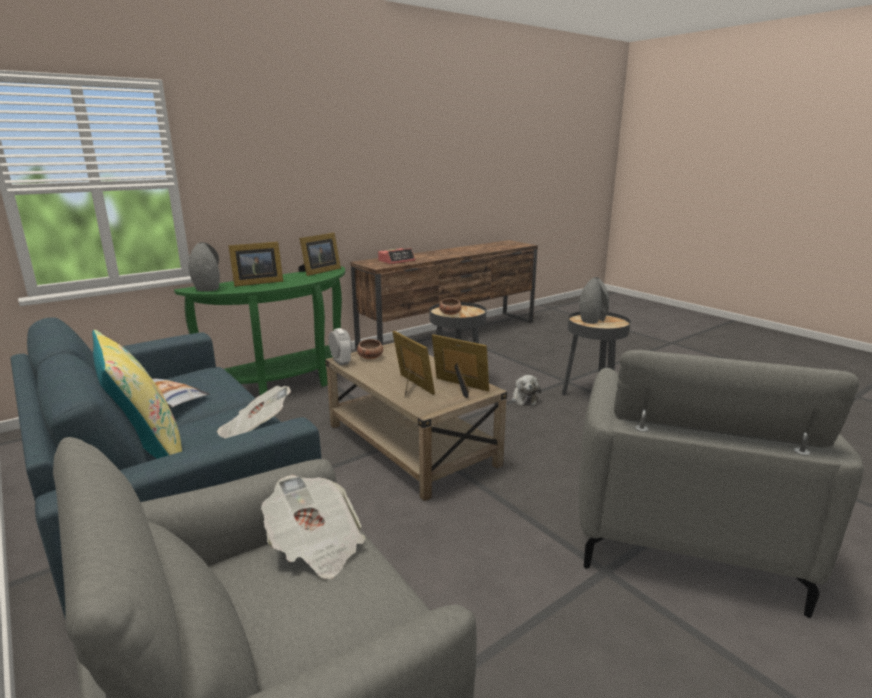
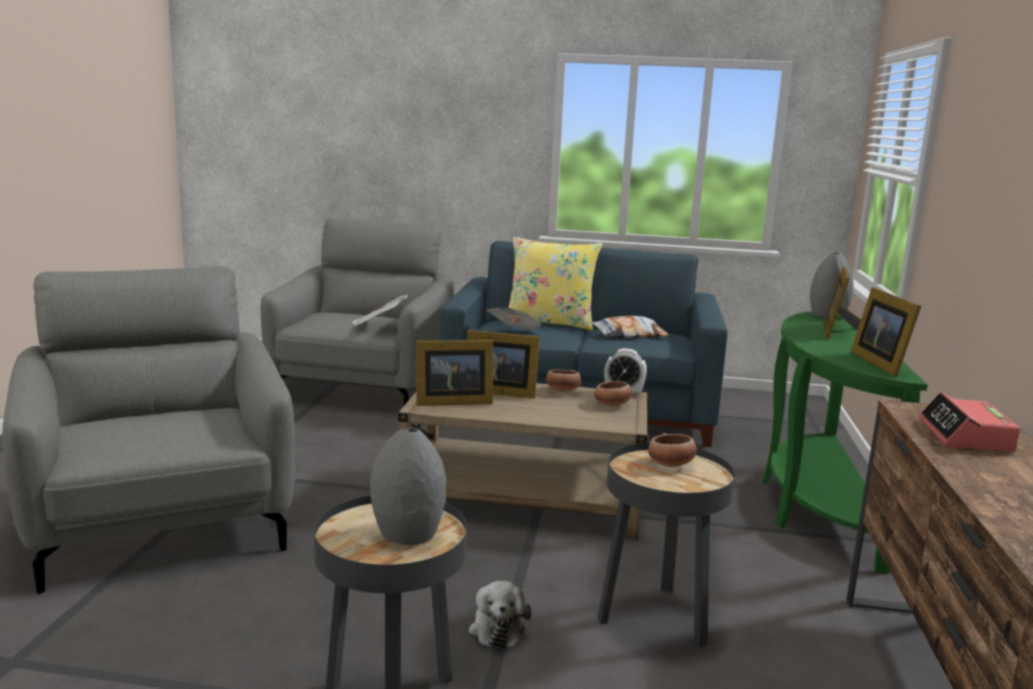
camera: 135 degrees right, 5 degrees down
plush toy [511,375,541,406] -> plush toy turned 135 degrees counterclockwise [469,581,531,648]
none -> bowl [546,369,581,392]

